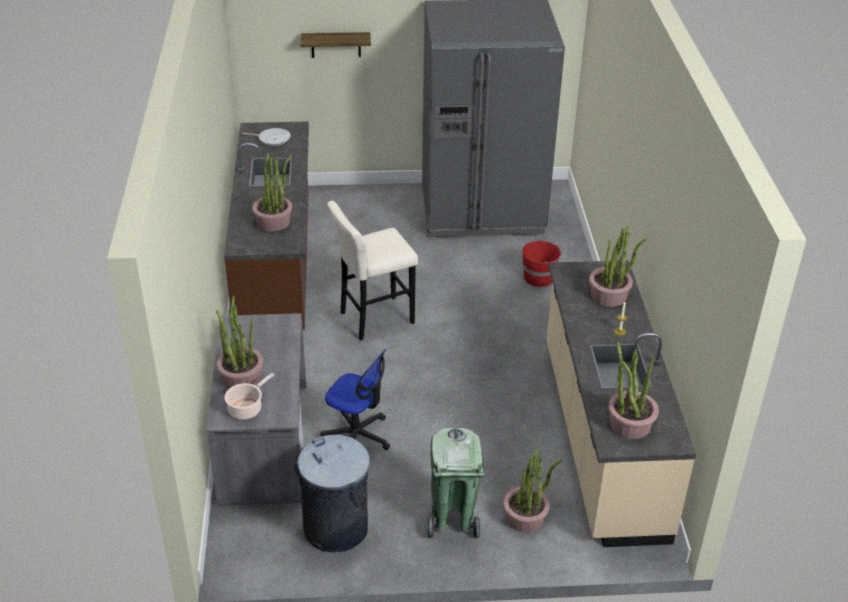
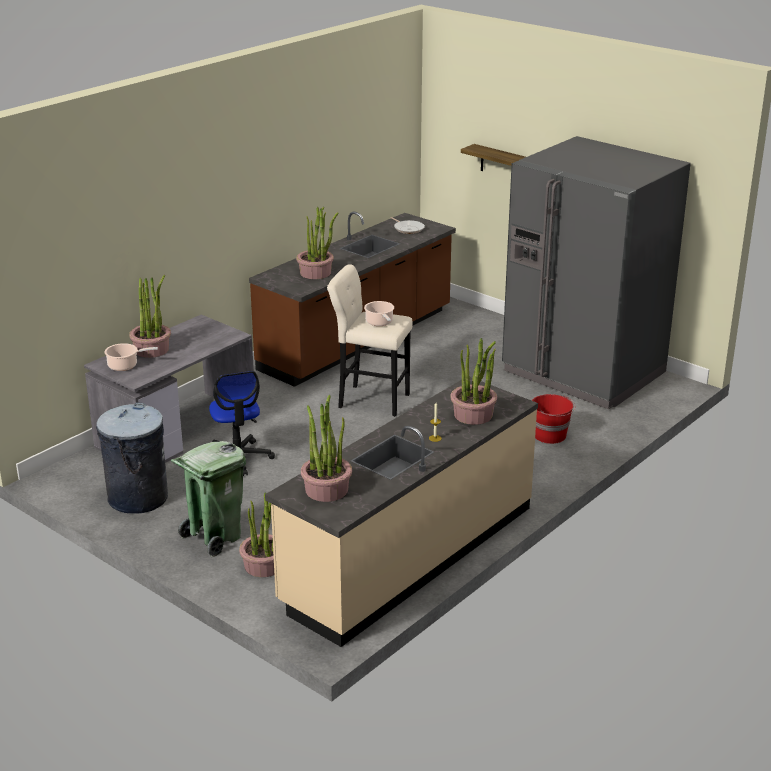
camera: 45 degrees right, 10 degrees down
none -> cooking pot [364,301,394,326]

